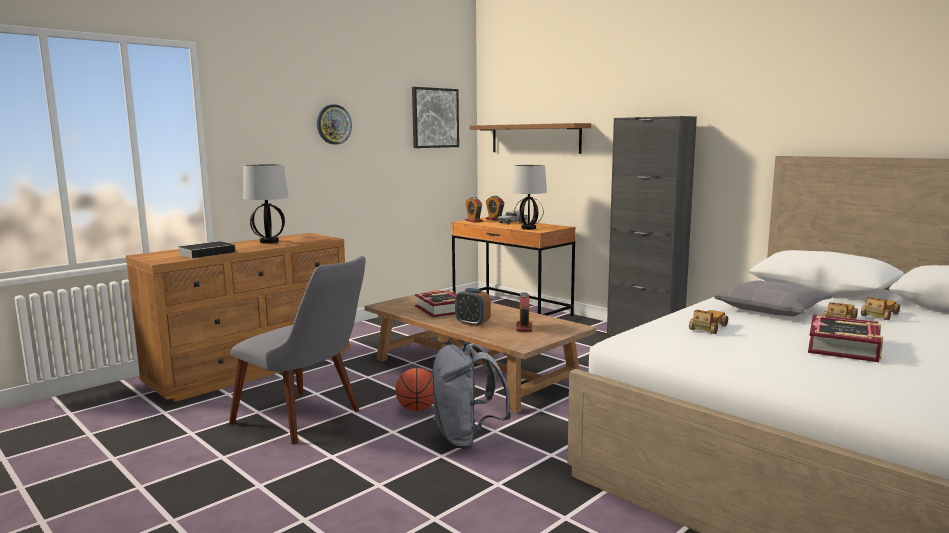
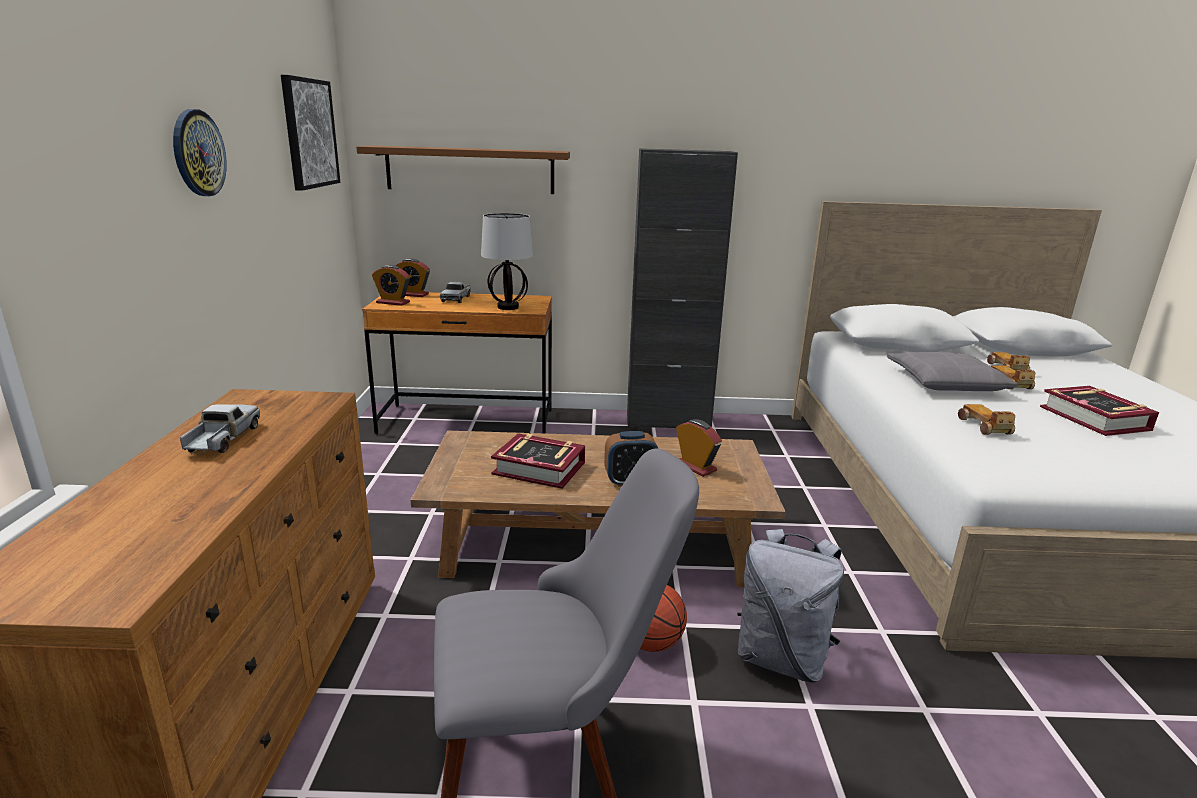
camera: 45 degrees left, 10 degrees up
book [178,241,235,258] -> none
table lamp [243,164,289,244] -> toy truck [180,404,260,455]

